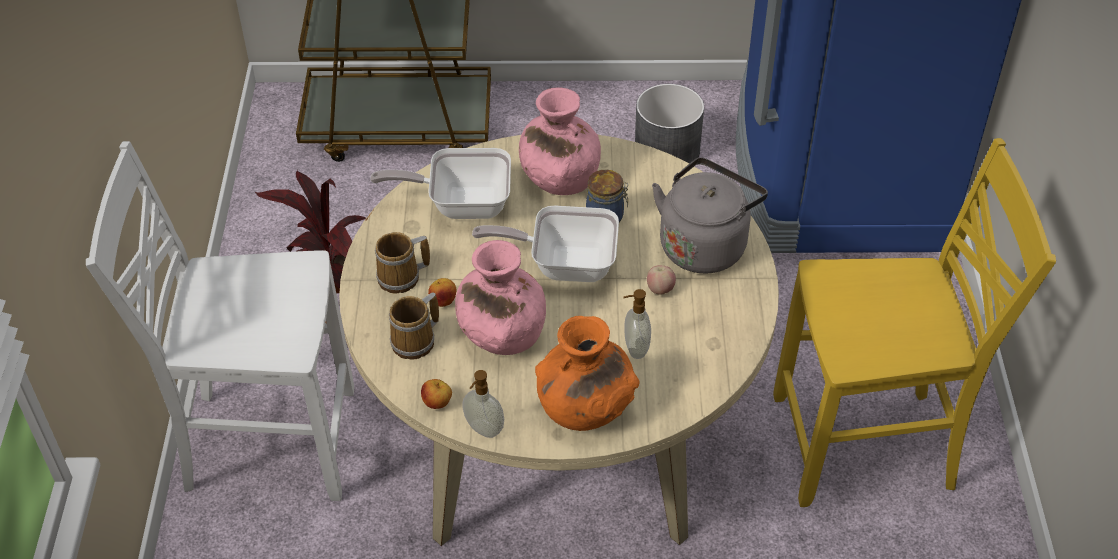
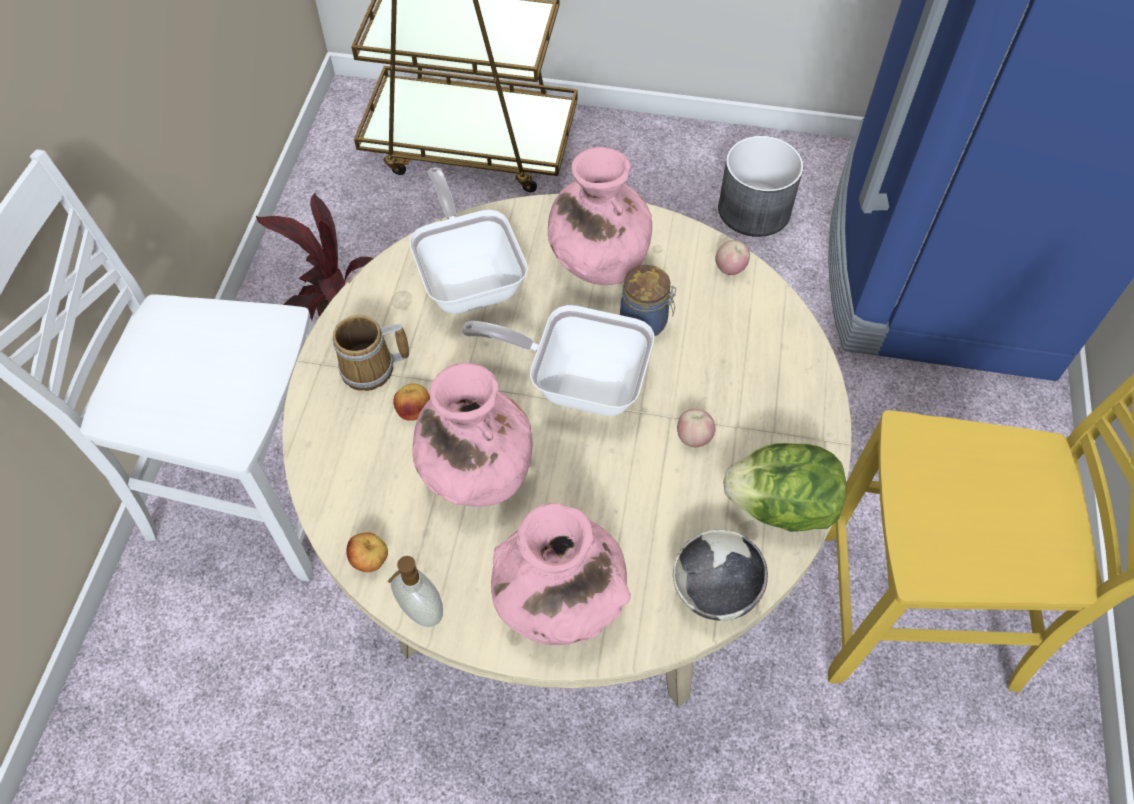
camera: 10 degrees right, 10 degrees up
frying pan [370,148,511,219] -> frying pan turned 60 degrees clockwise [409,167,528,314]
mug [389,293,439,360] -> none
orange vase [535,316,640,431] -> pink vase [491,503,631,645]
soap dispenser [623,289,651,359] -> none
grey kettle [652,157,768,274] -> none
none -> bowl [673,530,768,621]
none -> apple [715,240,750,275]
none -> lettuce [723,443,846,532]

